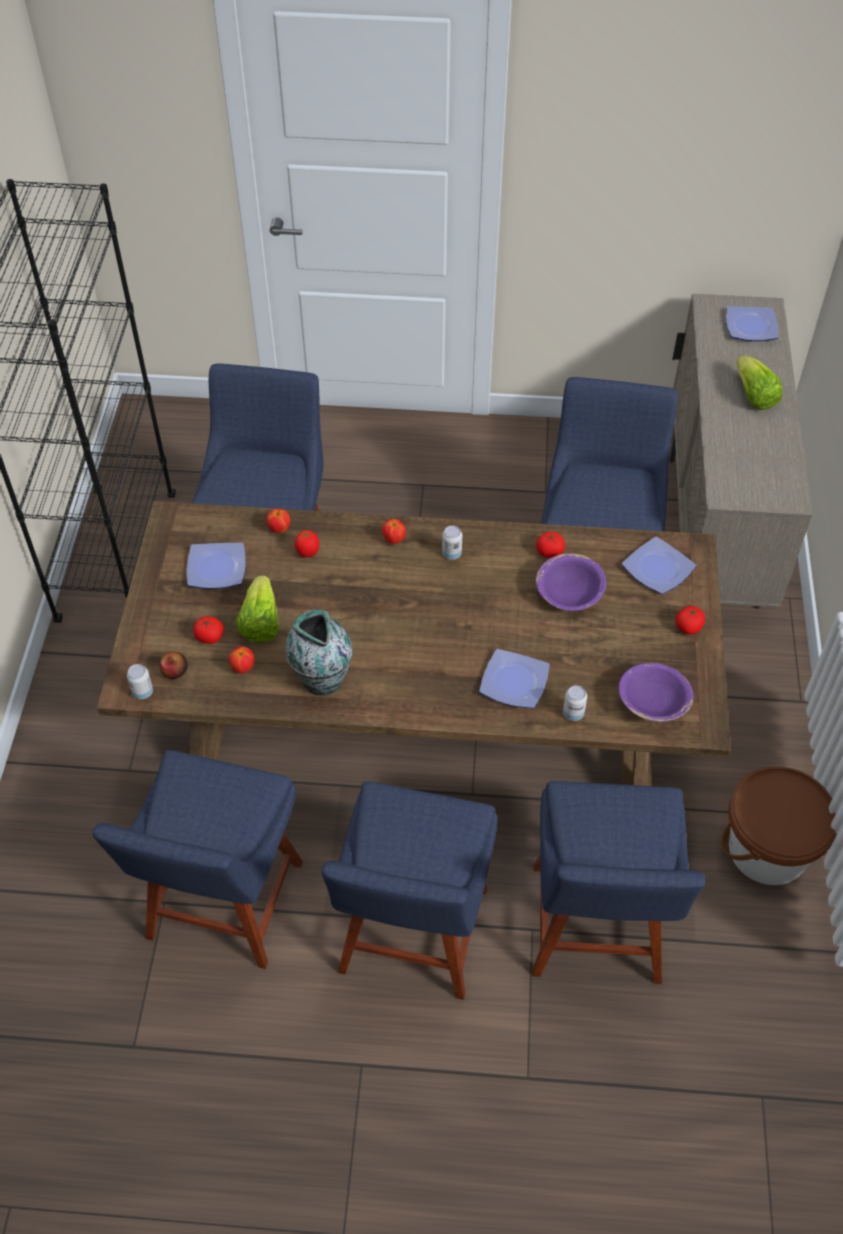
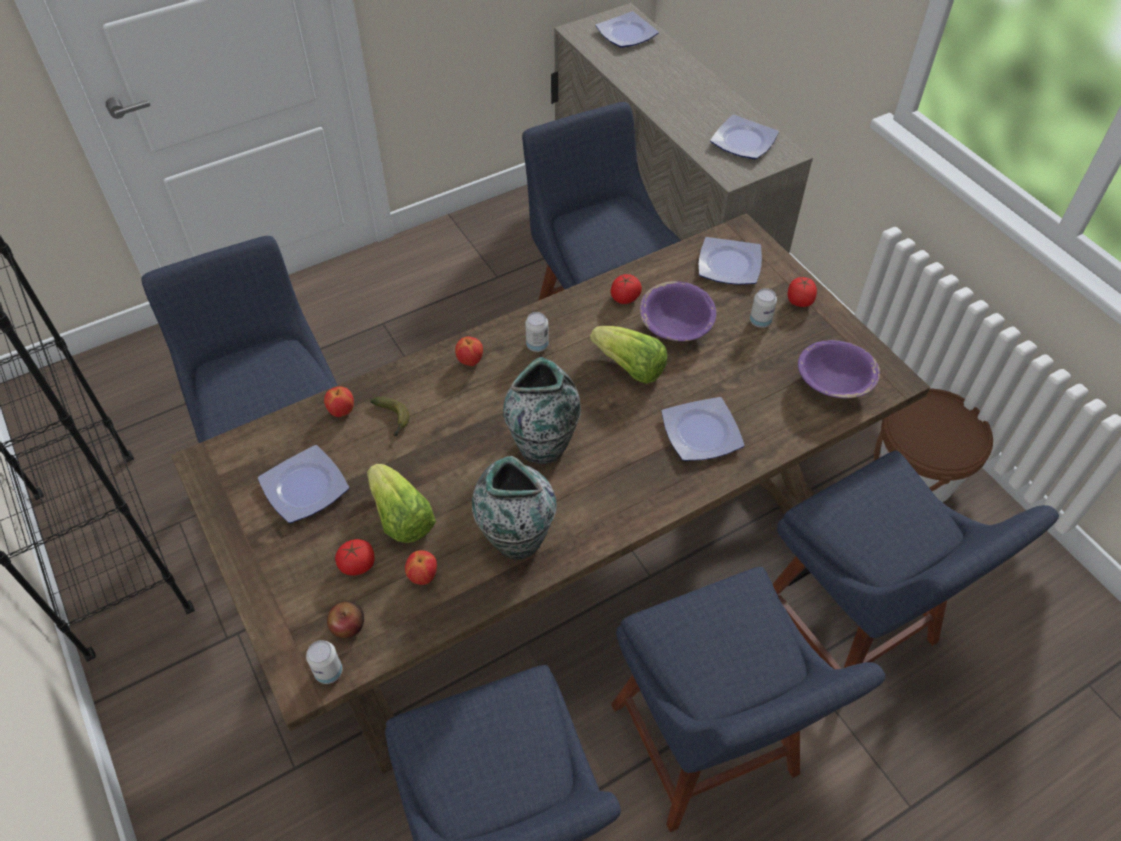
camera: 35 degrees left, 0 degrees up
tomato [295,530,319,557] -> banana [370,397,409,437]
can [563,685,587,721] -> can moved to [750,288,777,328]
lettuce [736,355,783,410] -> lettuce moved to [590,326,667,384]
none -> vase [503,357,581,464]
none -> plate [710,115,779,159]

